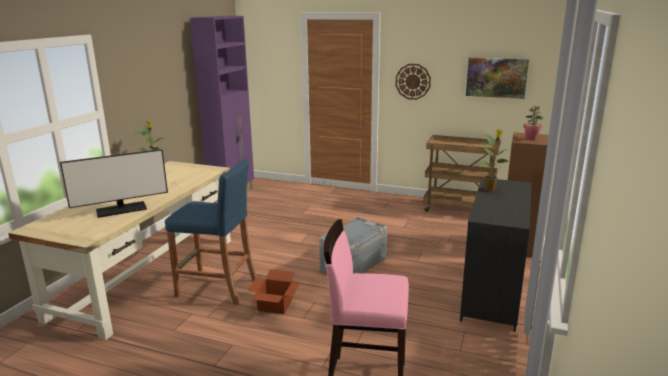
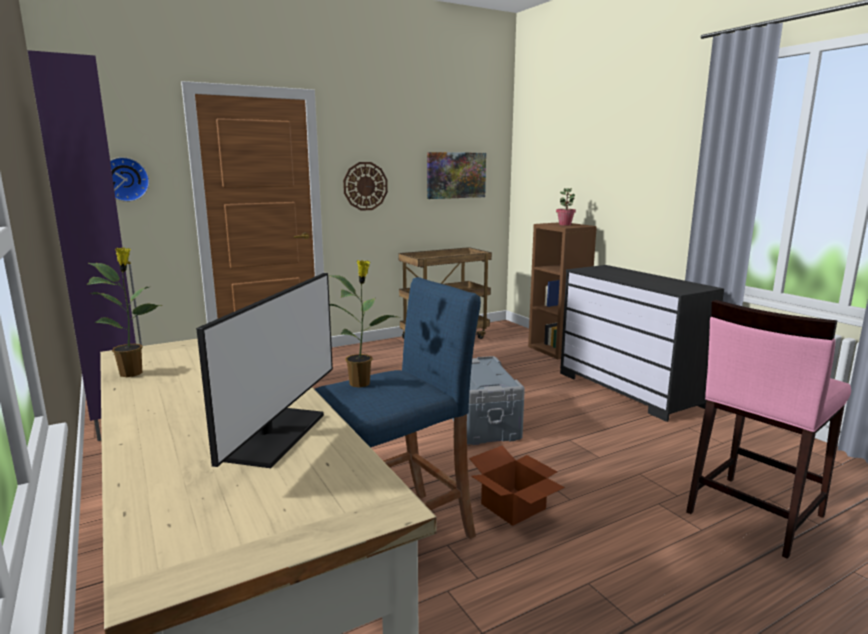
camera: 50 degrees left, 5 degrees down
potted plant [480,129,510,192] -> potted plant moved to [329,260,397,388]
none -> wall clock [110,157,149,202]

